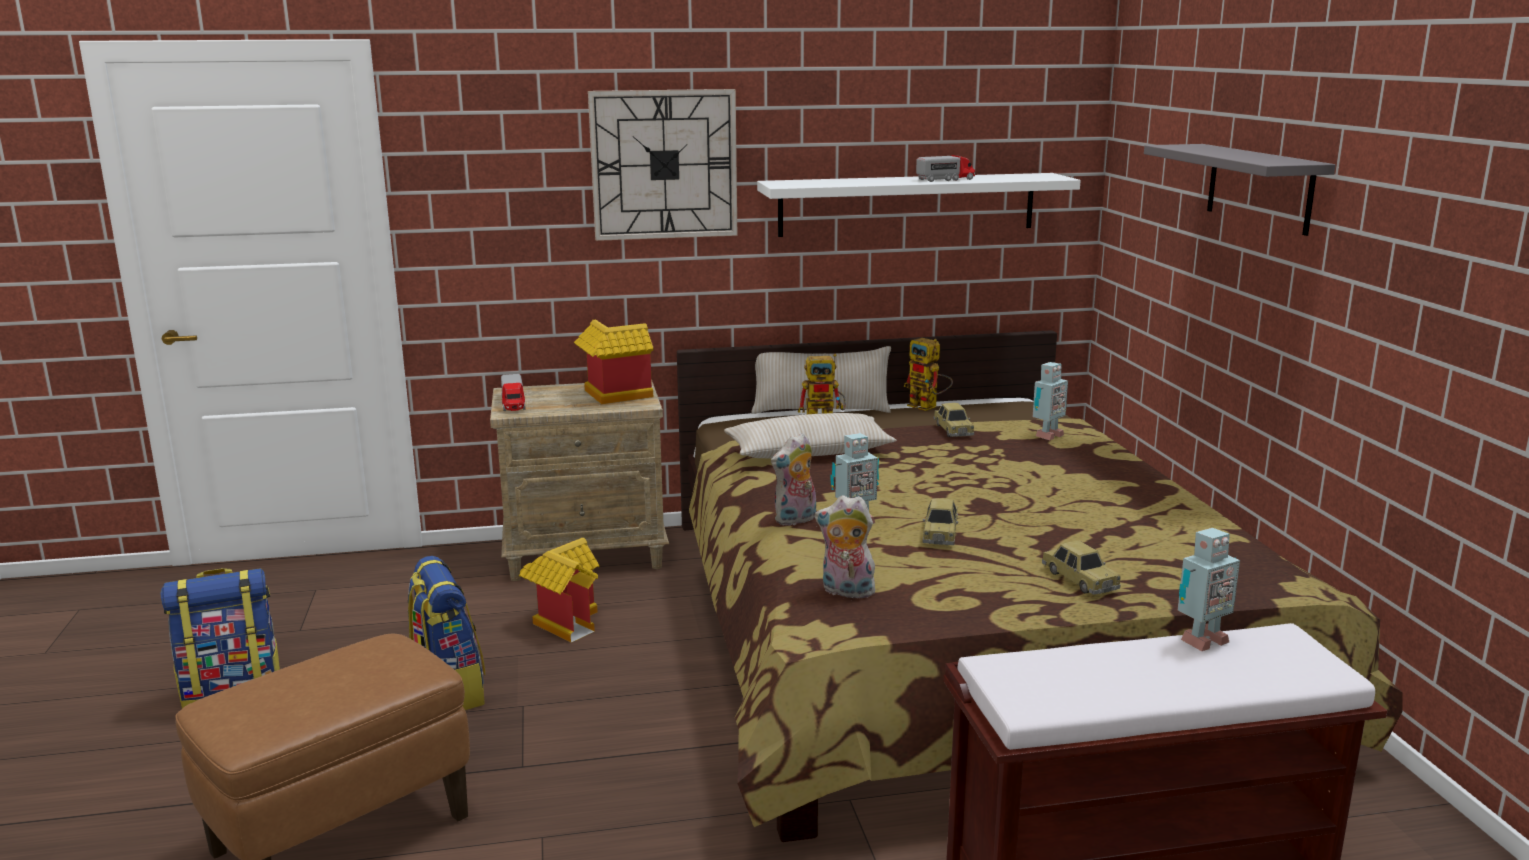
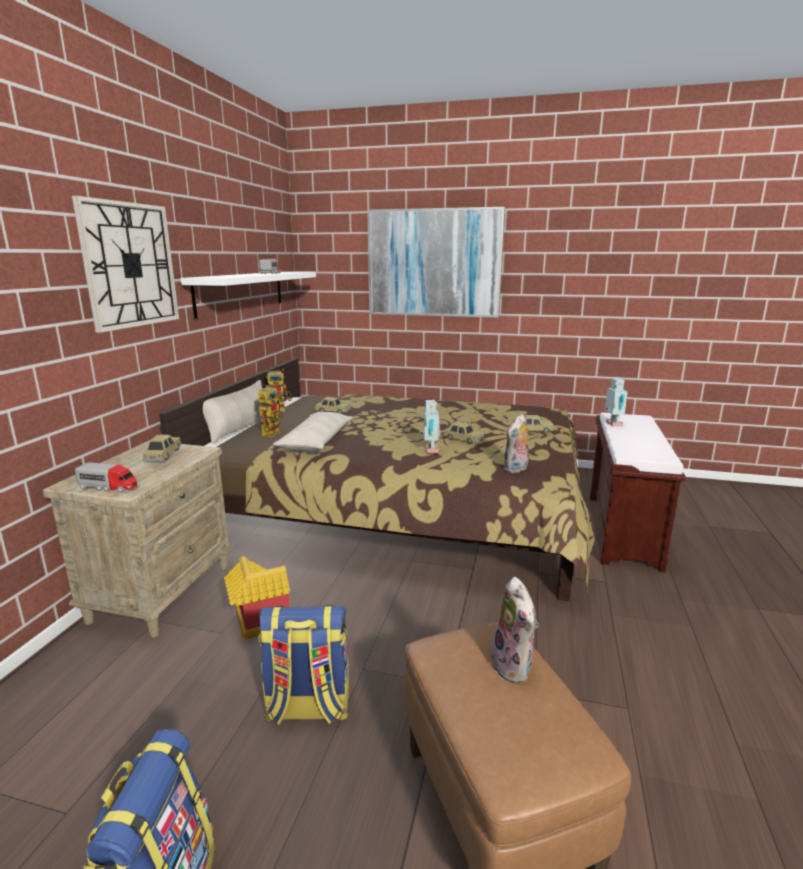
camera: 65 degrees left, 0 degrees up
toy house [574,320,653,404] -> toy car [142,435,181,461]
plush toy [771,433,816,526] -> plush toy moved to [491,577,539,683]
toy robot [1033,362,1068,440] -> none
grey shelf [1144,144,1335,236] -> picture [367,207,505,317]

